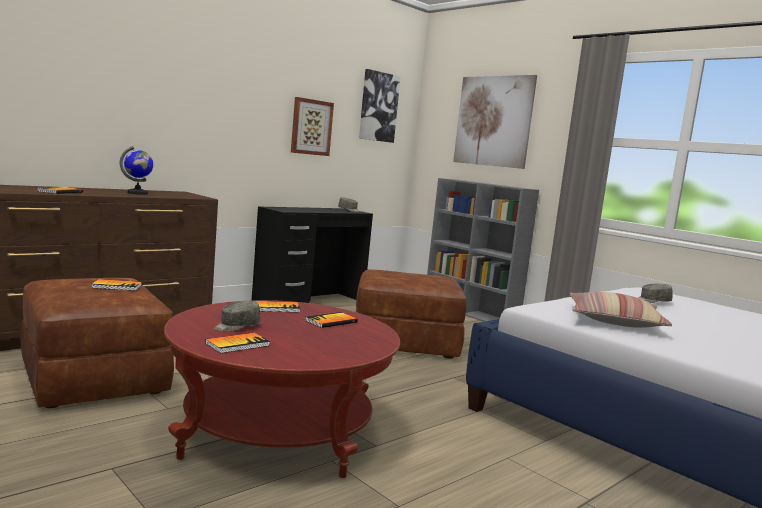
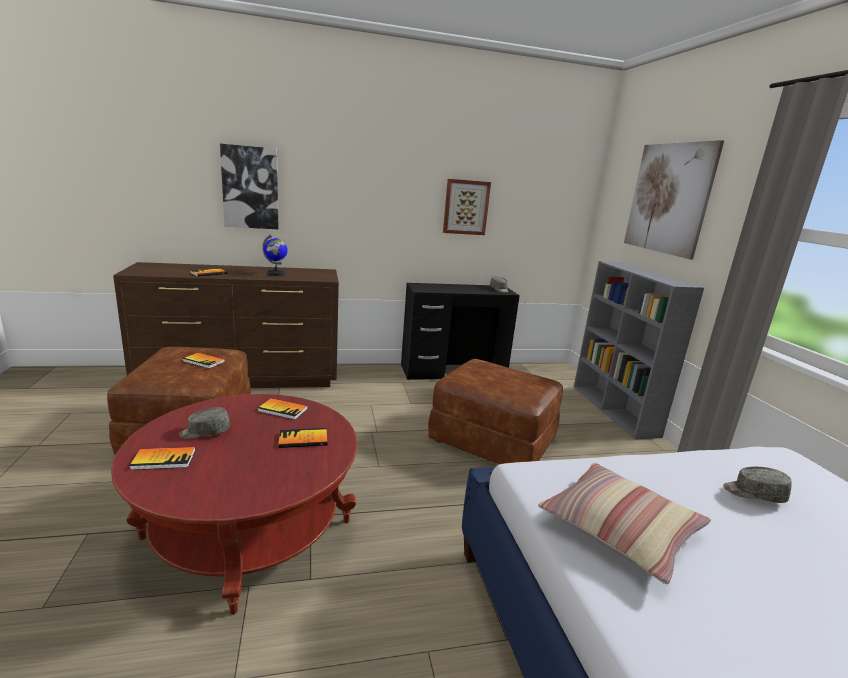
camera: 30 degrees right, 10 degrees up
picture [359,69,401,143] -> picture moved to [220,144,279,229]

